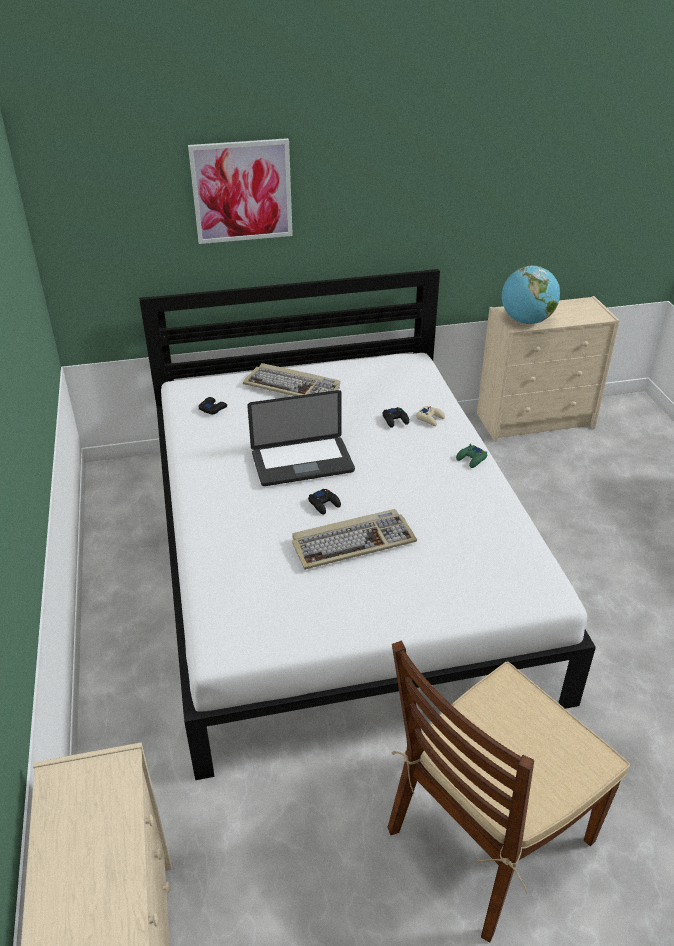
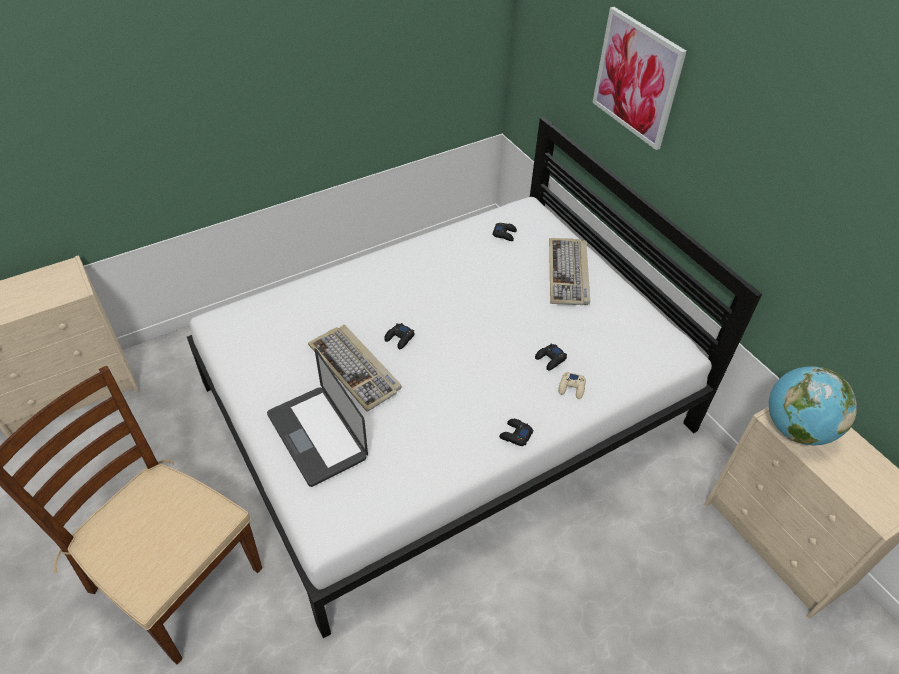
camera: 70 degrees right, 10 degrees up
laptop [247,390,355,486] -> laptop moved to [267,348,368,487]
green game controller [456,444,487,468] -> black game controller [499,419,533,446]

